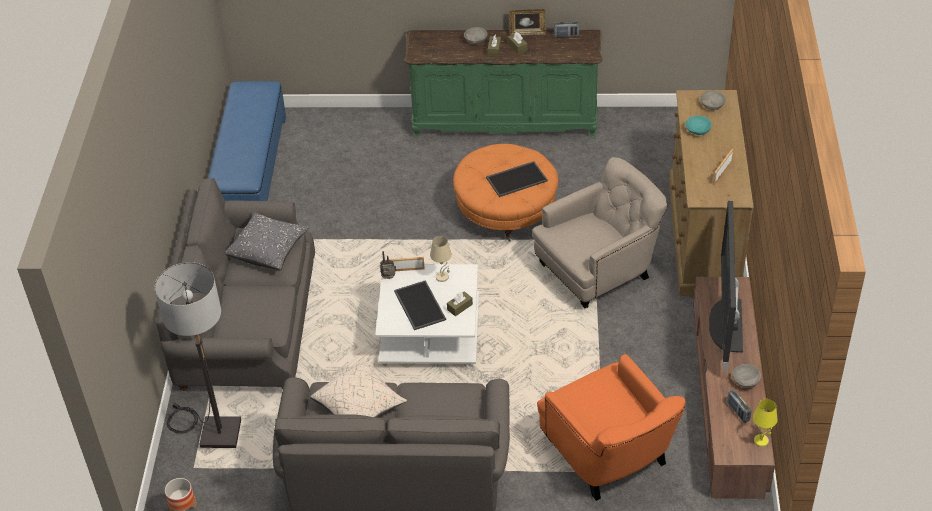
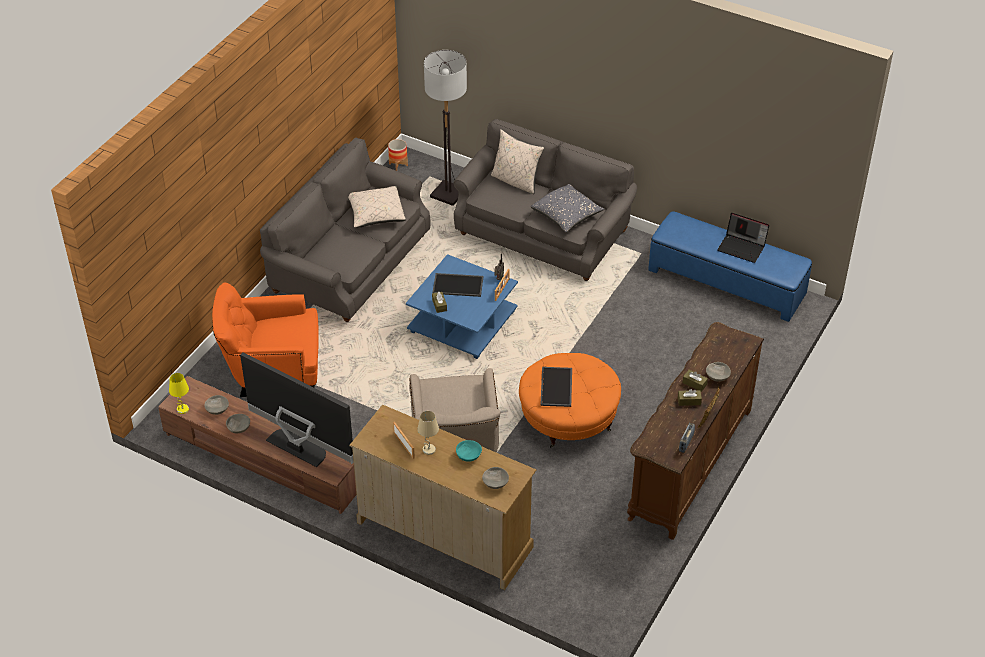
camera: 115 degrees right, 0 degrees up
white coffee table [375,264,479,366] -> blue coffee table [406,254,518,359]
green cabinet [404,30,602,138] -> brown cabinet [627,322,764,540]
beige table lamp [430,236,452,282] -> beige table lamp moved to [417,411,439,455]
radio [727,389,751,423] -> grey bowl [204,395,229,415]
none -> beige pillow [491,129,544,194]
none -> laptop [717,213,769,263]

